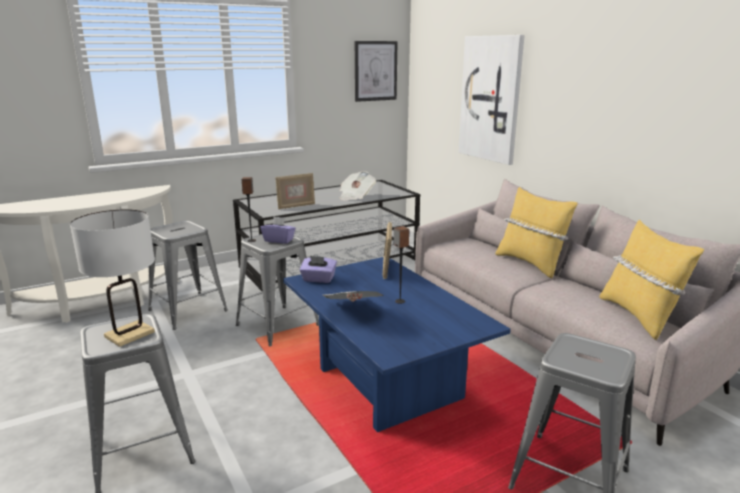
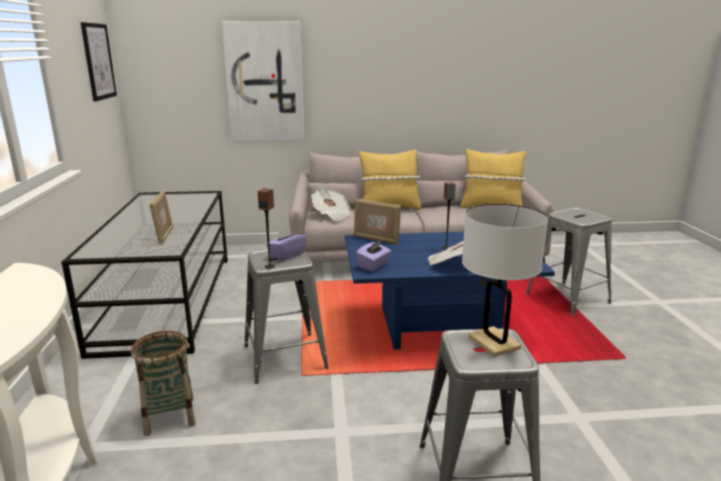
camera: 65 degrees left, 0 degrees up
grey stool [148,221,228,330] -> basket [131,331,196,436]
newspaper [339,171,376,201] -> newspaper moved to [311,188,352,222]

